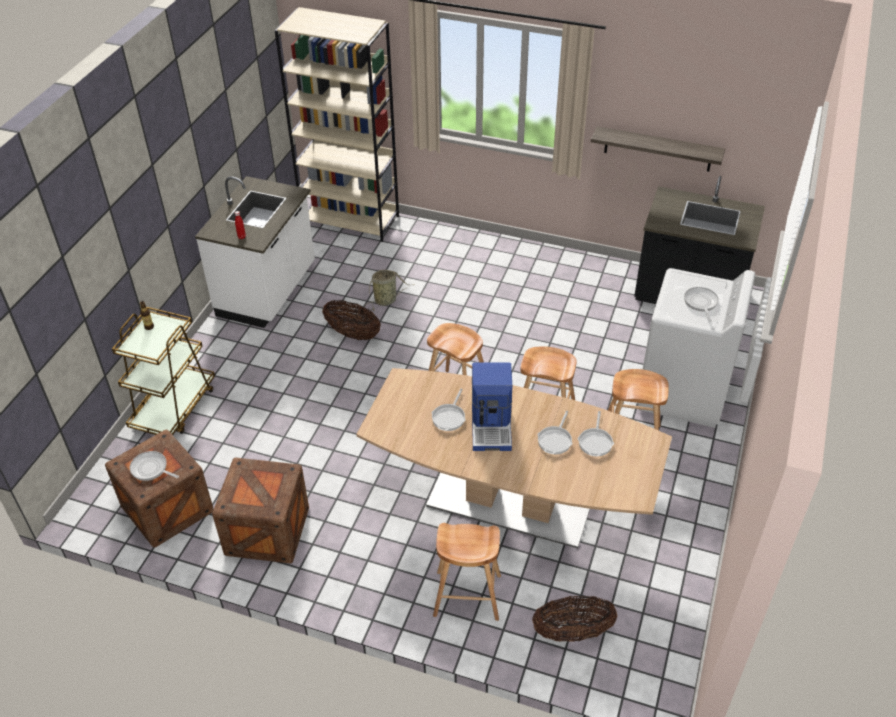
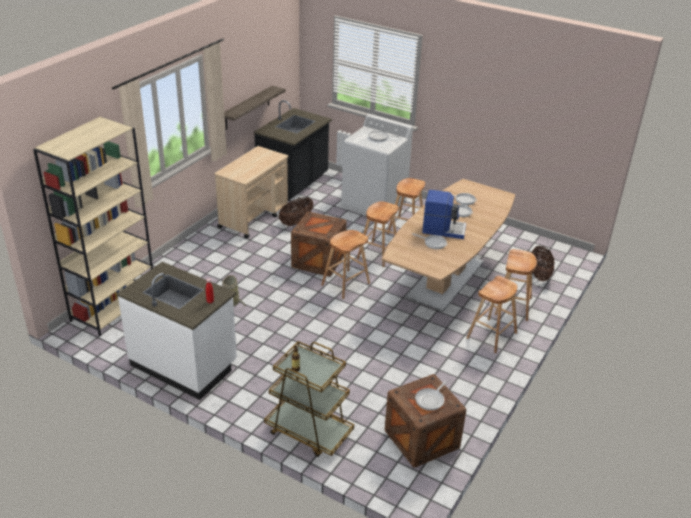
camera: 80 degrees left, 10 degrees down
crate [212,458,309,563] -> crate moved to [291,211,347,277]
basket [322,300,381,340] -> basket moved to [279,197,314,226]
none -> beige cart [214,146,288,238]
none -> brown stool [467,276,517,353]

